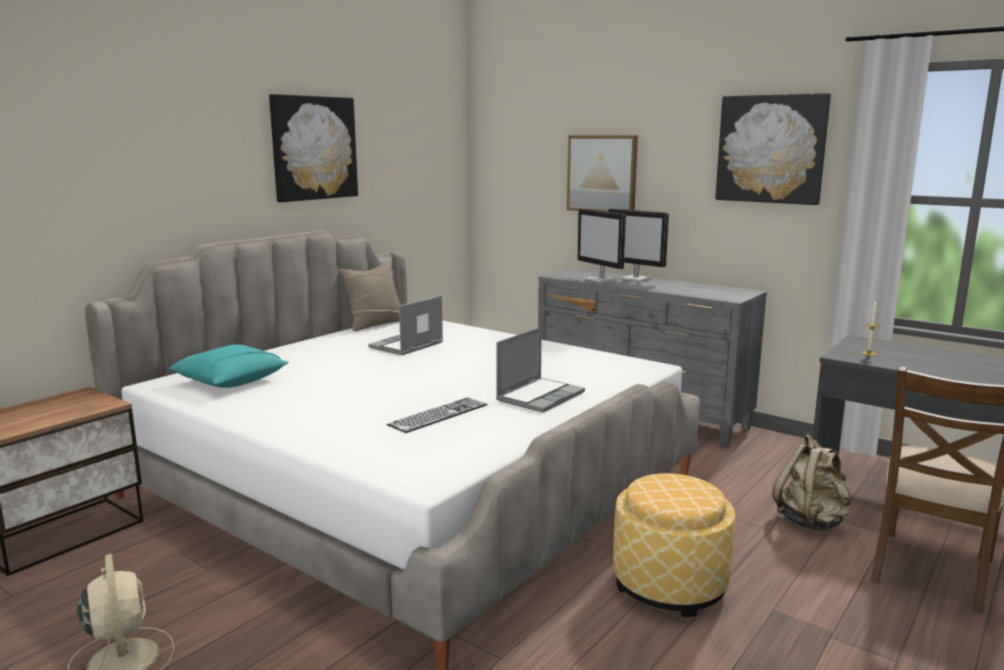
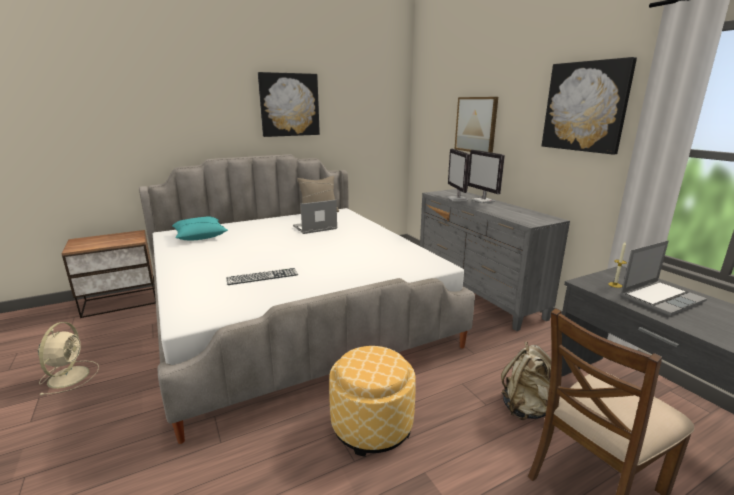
camera: 25 degrees right, 5 degrees up
laptop [496,327,585,413] -> laptop moved to [620,240,707,316]

